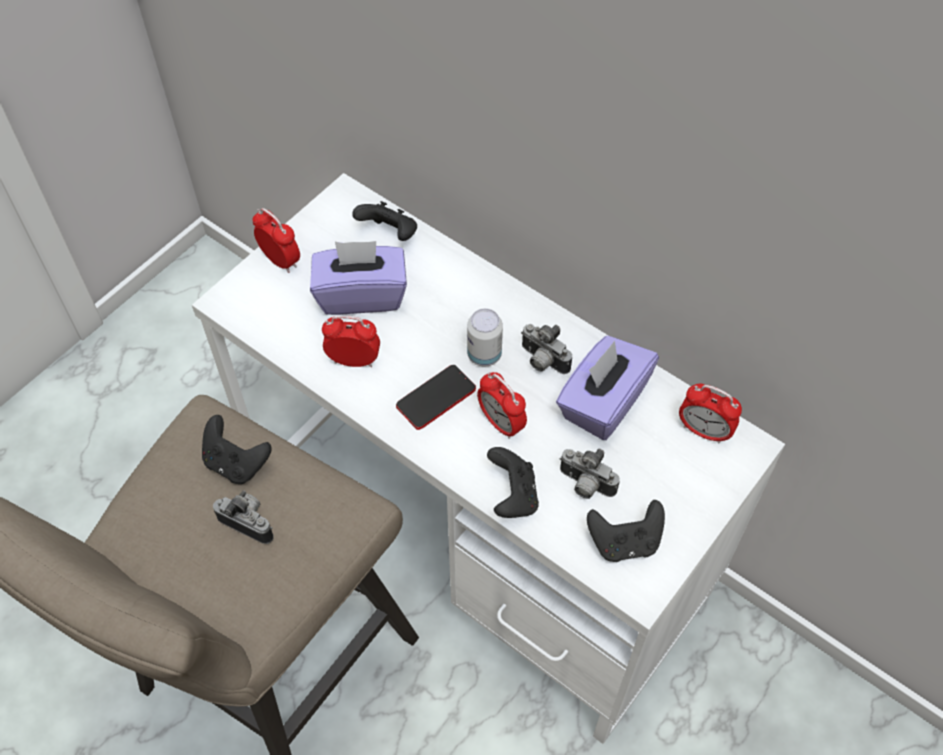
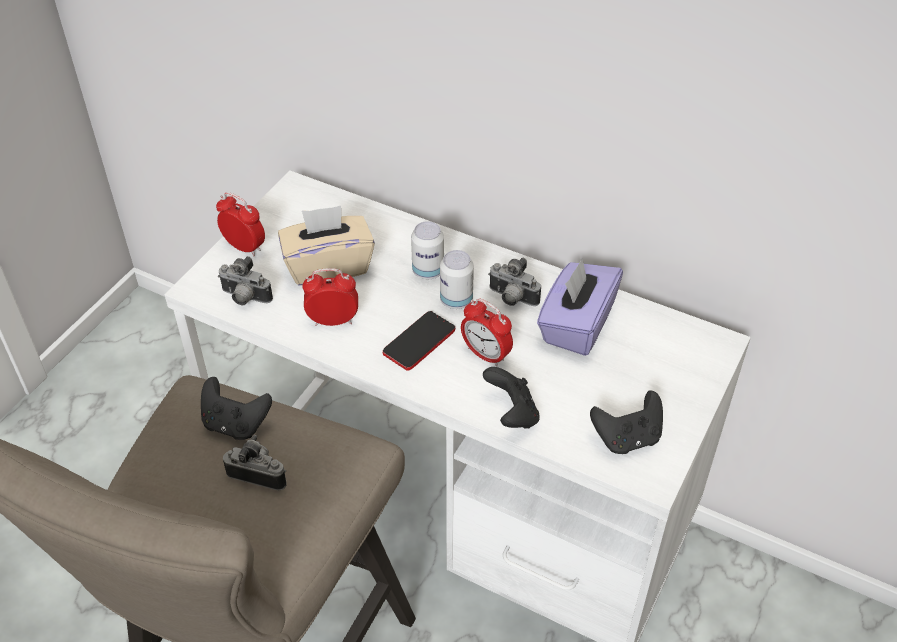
camera: 10 degrees left, 10 degrees down
purple tissue box [310,241,407,315] -> beige tissue box [278,206,375,286]
black game controller [352,201,417,241] -> none
camera [560,449,620,499] -> camera moved to [218,256,273,305]
alarm clock [679,384,742,443] -> none
none -> can [411,221,444,279]

